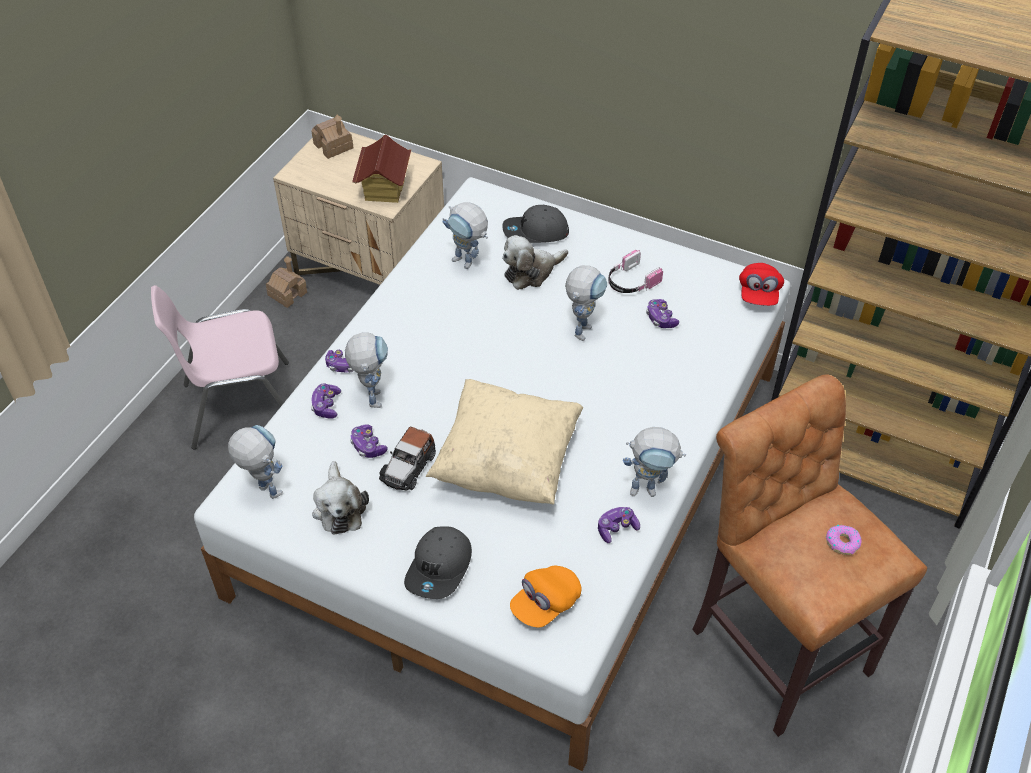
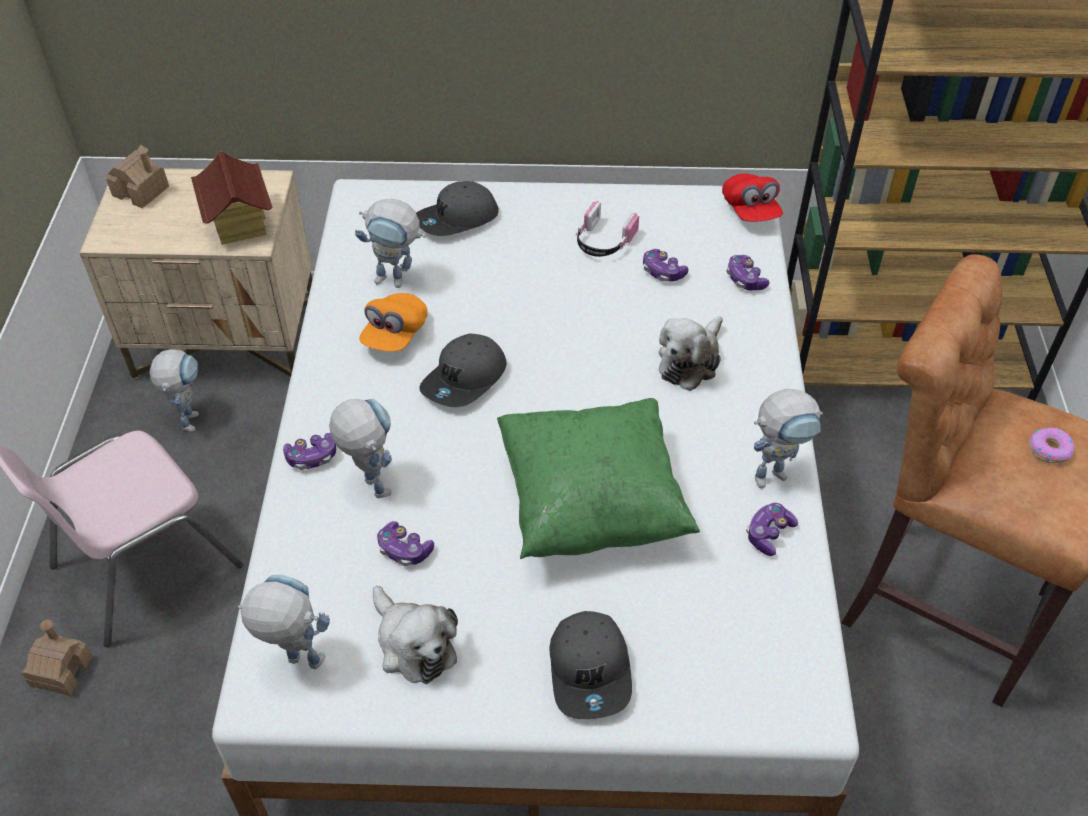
camera: 25 degrees left, 0 degrees up
toy house [266,256,307,308] -> toy house moved to [22,619,92,696]
game controller [311,383,341,419] -> game controller moved to [726,255,769,291]
toy car [379,427,436,490] -> none
beige pillow [426,379,583,505] -> green pillow [497,398,700,559]
plush toy [502,235,568,290] -> plush toy moved to [659,316,723,391]
orange cap [510,566,581,627] -> orange cap moved to [359,293,428,352]
toy robot [565,265,607,341] -> toy robot moved to [150,349,199,432]
none -> grey cap [419,334,507,407]

